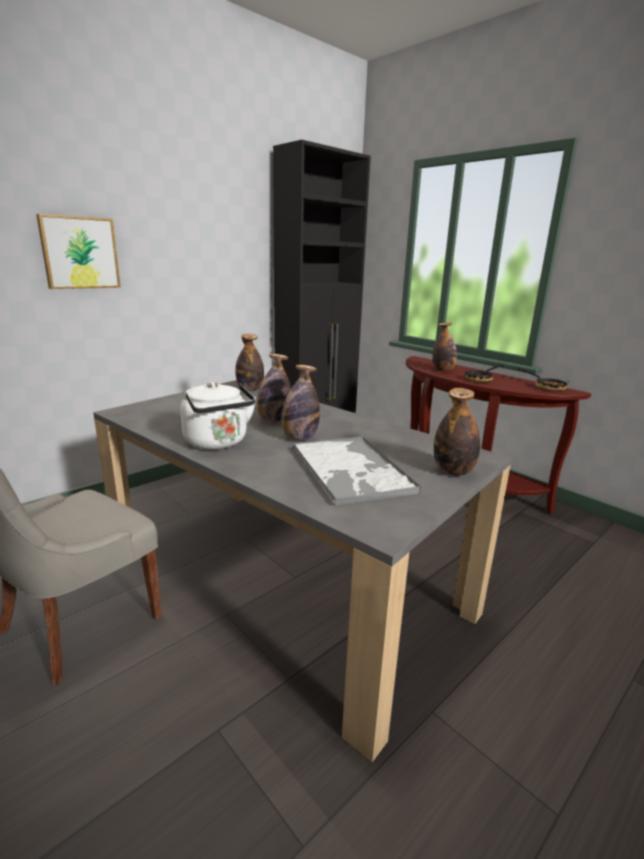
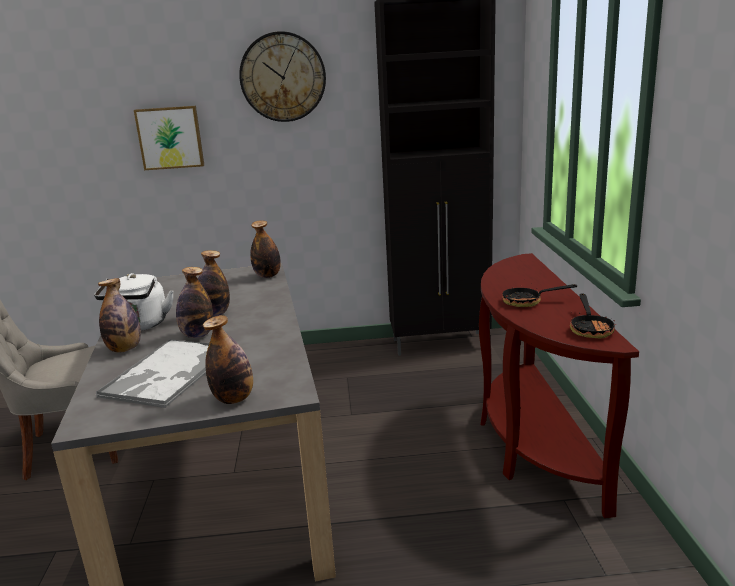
camera: 40 degrees right, 0 degrees up
bottle [432,322,457,371] -> bottle moved to [98,278,141,353]
none -> wall clock [239,31,326,122]

